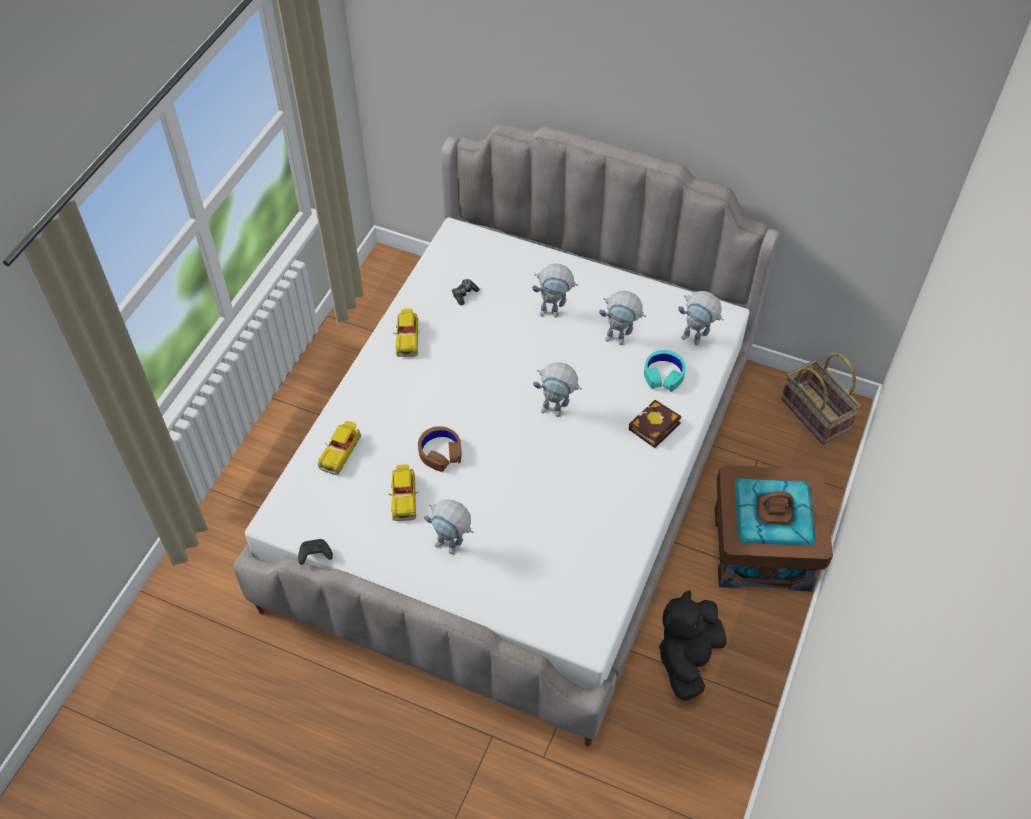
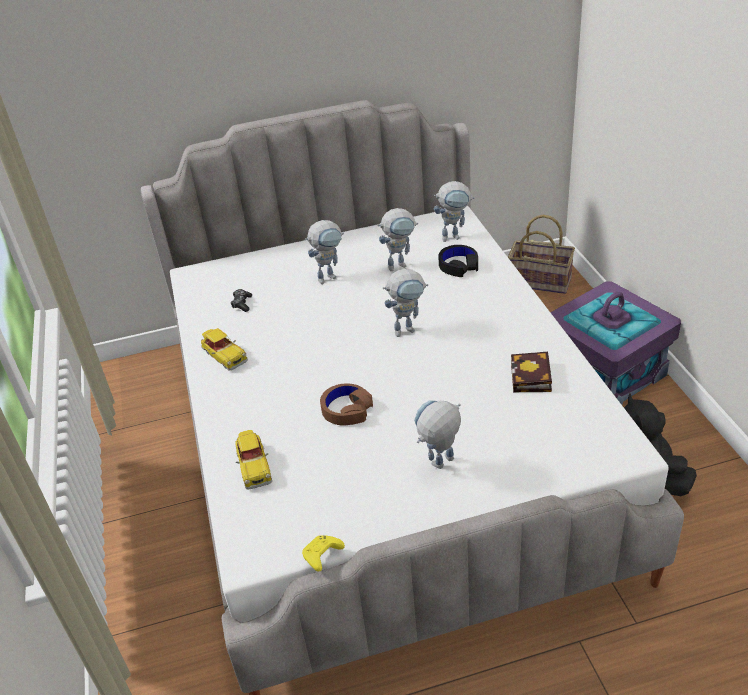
camera: 35 degrees left, 15 degrees down
black game controller [298,539,333,565] -> yellow game controller [302,535,345,572]
toy car [389,464,418,521] -> none
toy robot [424,499,473,554] -> toy robot turned 150 degrees clockwise [414,400,461,469]
book [629,400,681,448] -> book moved to [511,352,552,392]
turquoise headphones [644,350,686,392] -> black headphones [438,245,478,277]
brown storage box [715,465,833,592] -> purple storage box [550,282,681,405]

